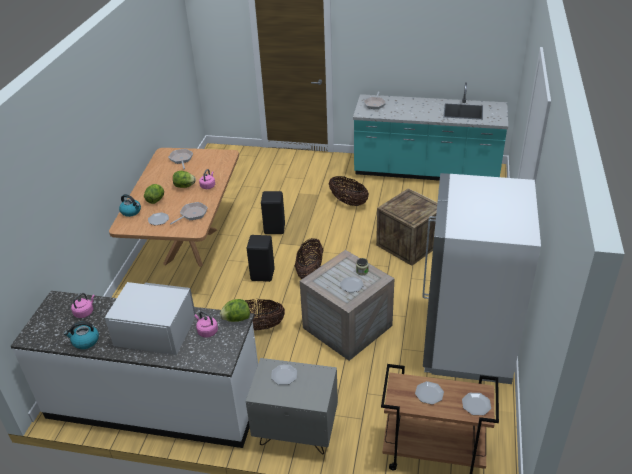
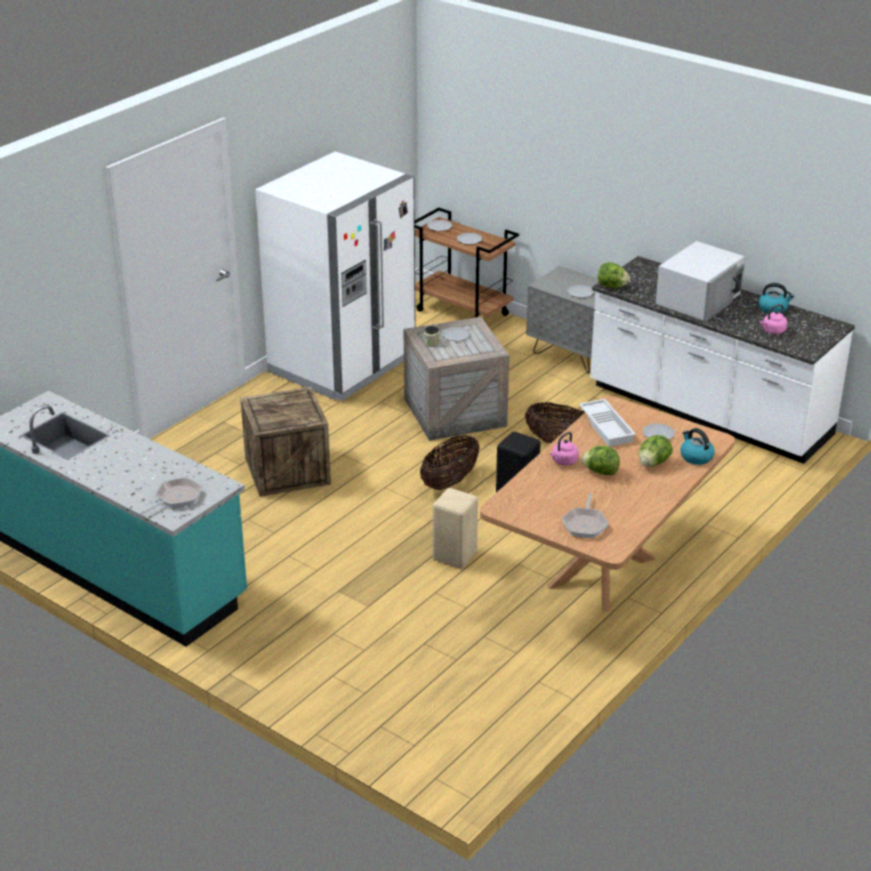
camera: 155 degrees left, 5 degrees down
white microwave [105,282,196,355] -> white microwave turned 90 degrees counterclockwise [656,241,745,321]
frying pan [170,202,208,225] -> white tray [579,399,636,447]
pink kettle [195,311,218,338] -> none
black stool [261,191,285,234] -> beige stool [433,488,478,569]
basket [329,176,369,206] -> none

